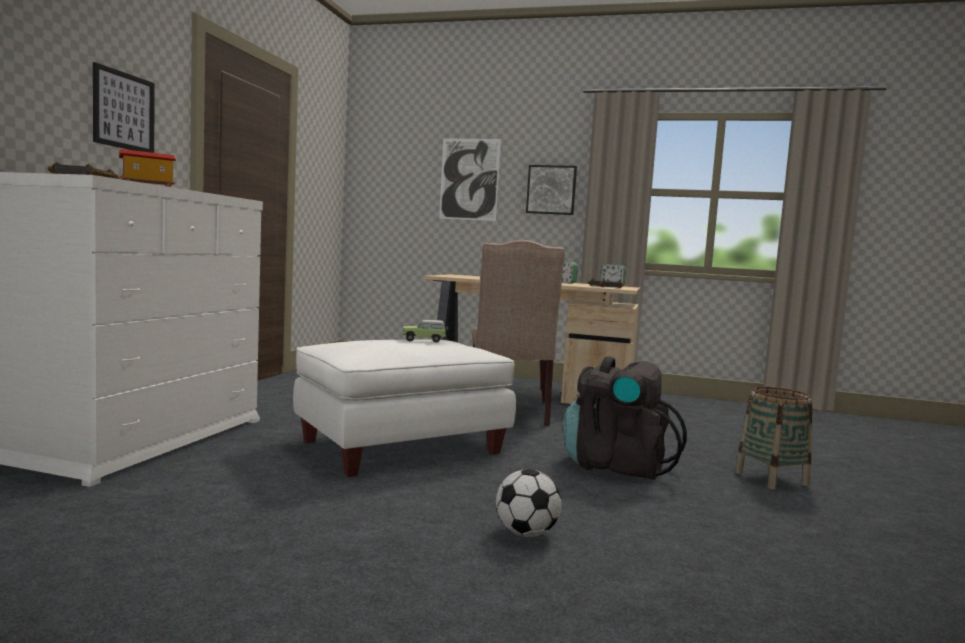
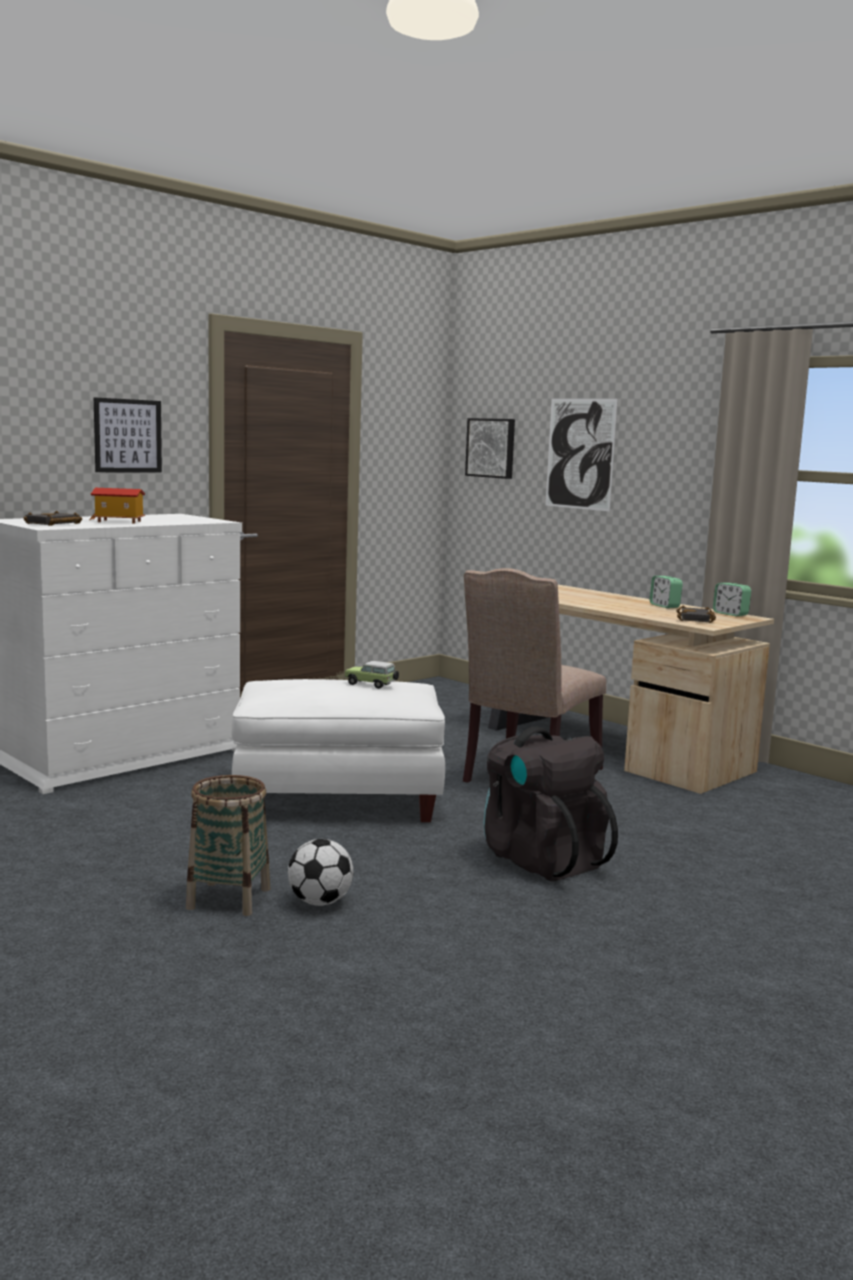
camera: 30 degrees right, 5 degrees up
picture [526,165,577,215] -> picture moved to [465,418,515,479]
basket [735,387,812,490] -> basket moved to [186,775,270,916]

